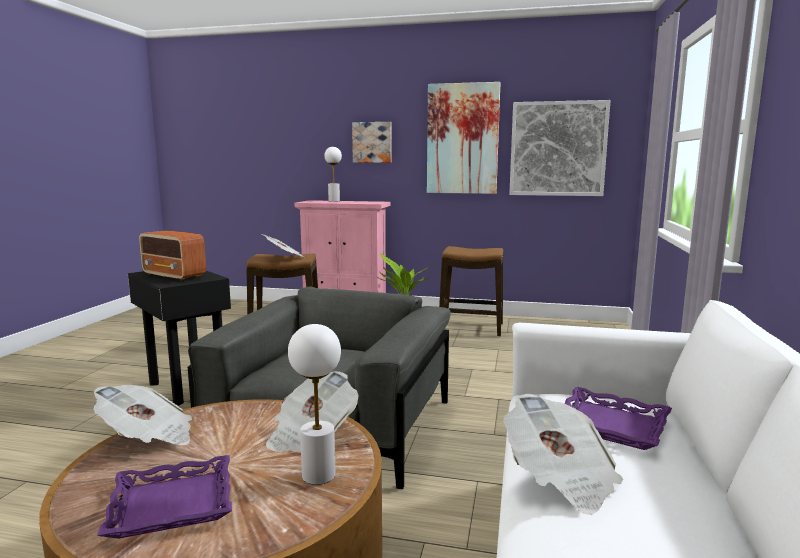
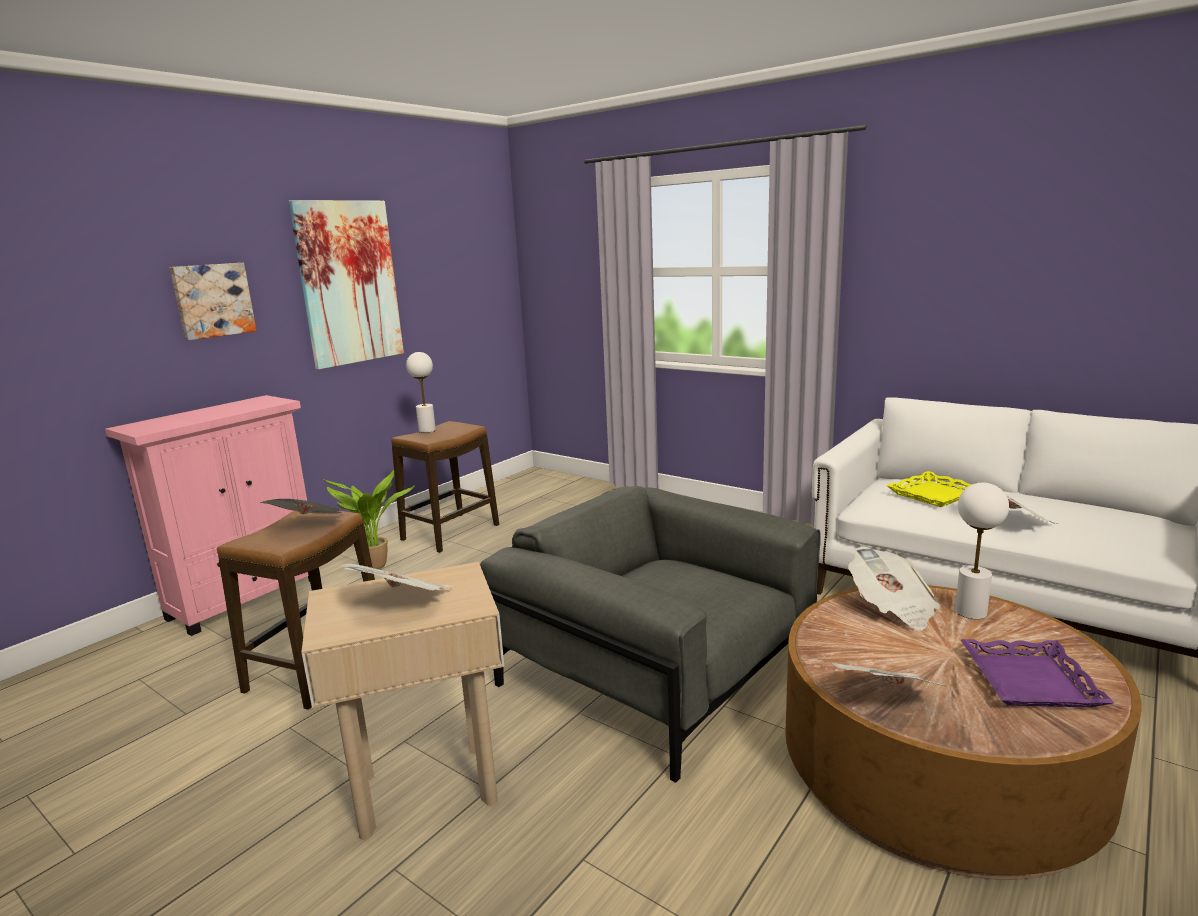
camera: 65 degrees left, 5 degrees up
black side table [128,271,231,406] -> beige side table [301,562,505,840]
radio [139,231,206,281] -> newspaper [340,564,453,591]
white table lamp [324,147,342,202] -> white table lamp moved to [406,352,436,433]
picture [509,100,611,196] -> none
purple tray [564,387,672,450] -> yellow tray [886,471,972,507]

